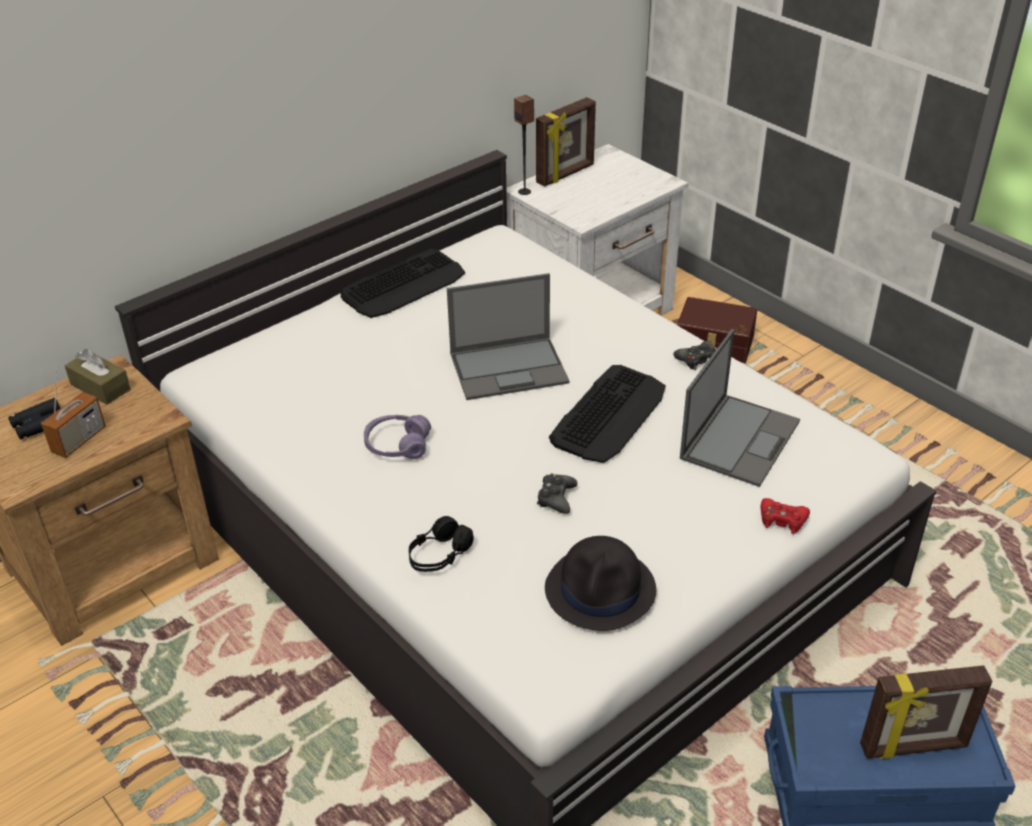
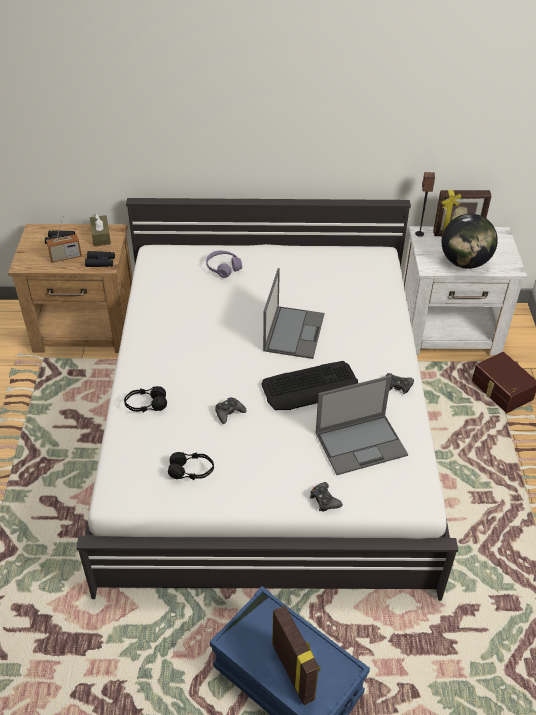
camera: 40 degrees right, 5 degrees up
keyboard [340,249,465,318] -> none
purple headphones [364,415,431,459] -> purple headphones moved to [206,251,242,278]
laptop [447,273,570,400] -> laptop turned 105 degrees counterclockwise [263,268,324,359]
black hat [545,536,656,631] -> black headphones [168,452,214,480]
red game controller [761,498,810,534] -> black game controller [310,482,343,512]
picture frame [860,665,992,759] -> picture frame turned 150 degrees counterclockwise [272,605,321,705]
none -> black binoculars [85,251,115,267]
none -> globe [442,214,498,269]

